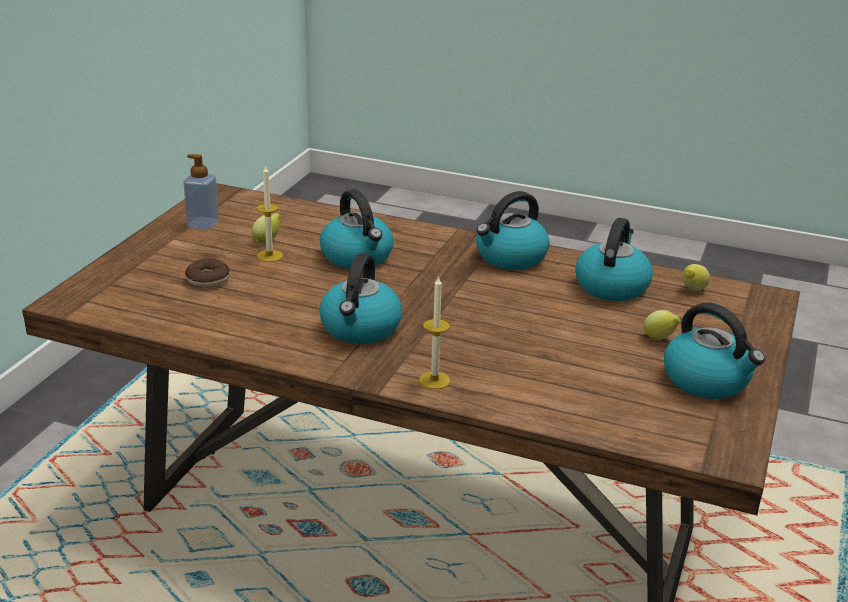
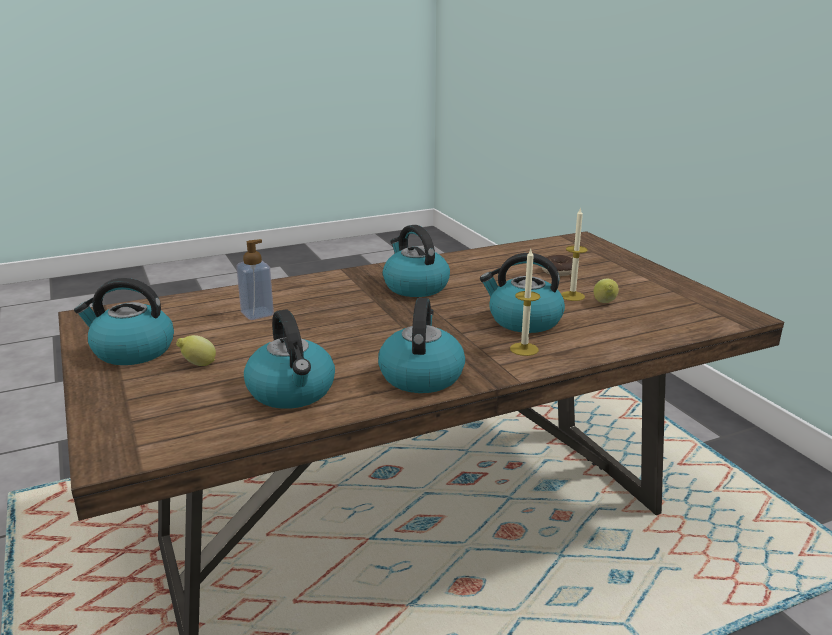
camera: 135 degrees right, 5 degrees down
soap dispenser [184,154,219,230] -> soap dispenser moved to [236,239,274,320]
candle [419,275,450,389] -> candle moved to [510,249,540,356]
lemon [682,264,710,291] -> none

